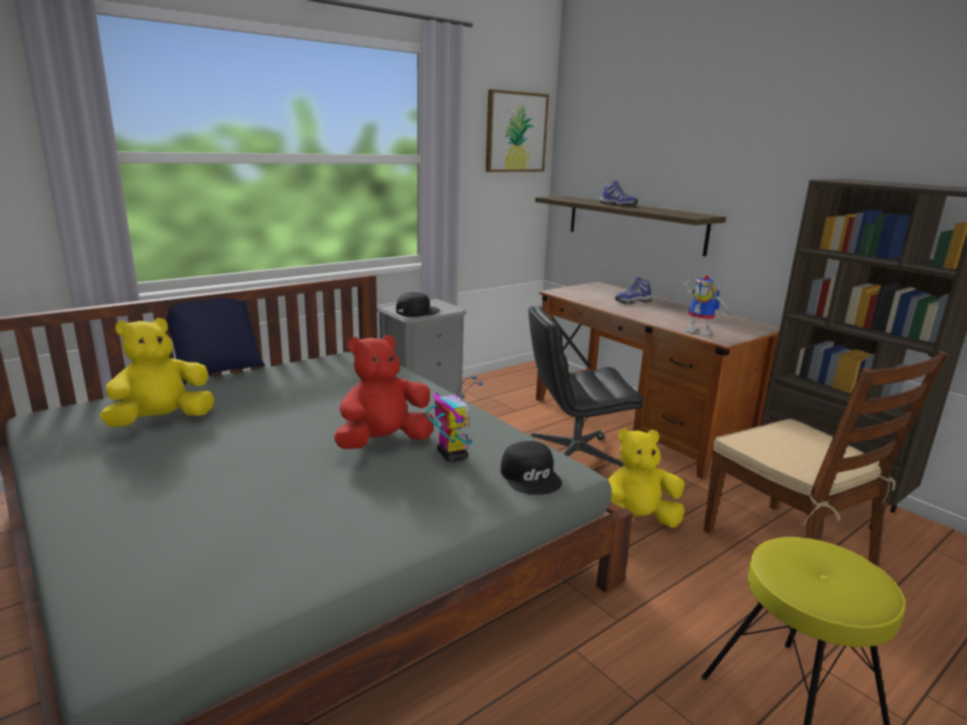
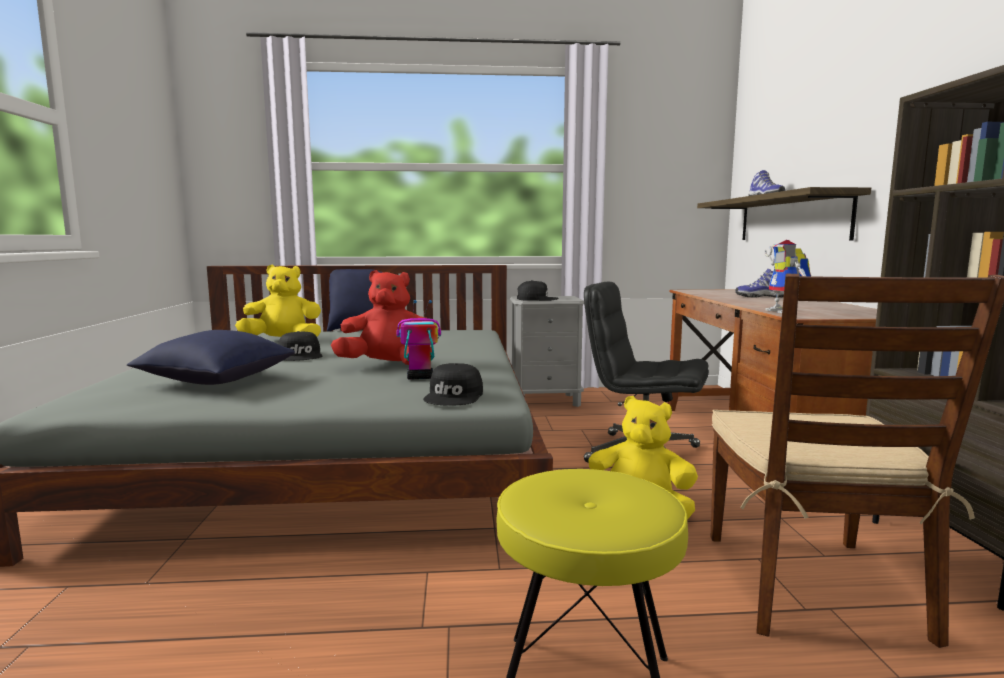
camera: 35 degrees right, 10 degrees down
toy robot [426,376,483,462] -> toy robot turned 105 degrees counterclockwise [396,300,441,379]
picture [486,89,549,172] -> none
none -> blue pillow [127,330,295,385]
none -> black cap [278,331,323,361]

